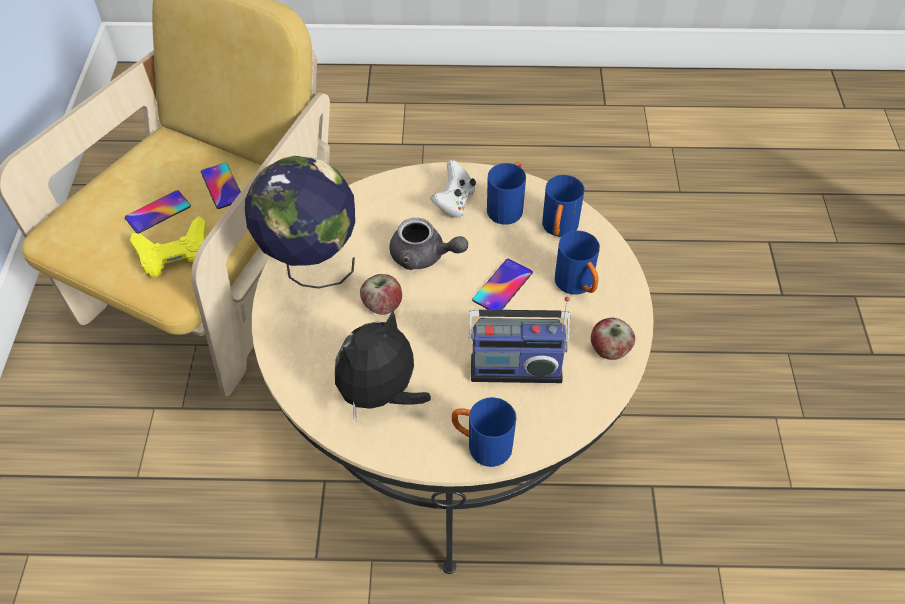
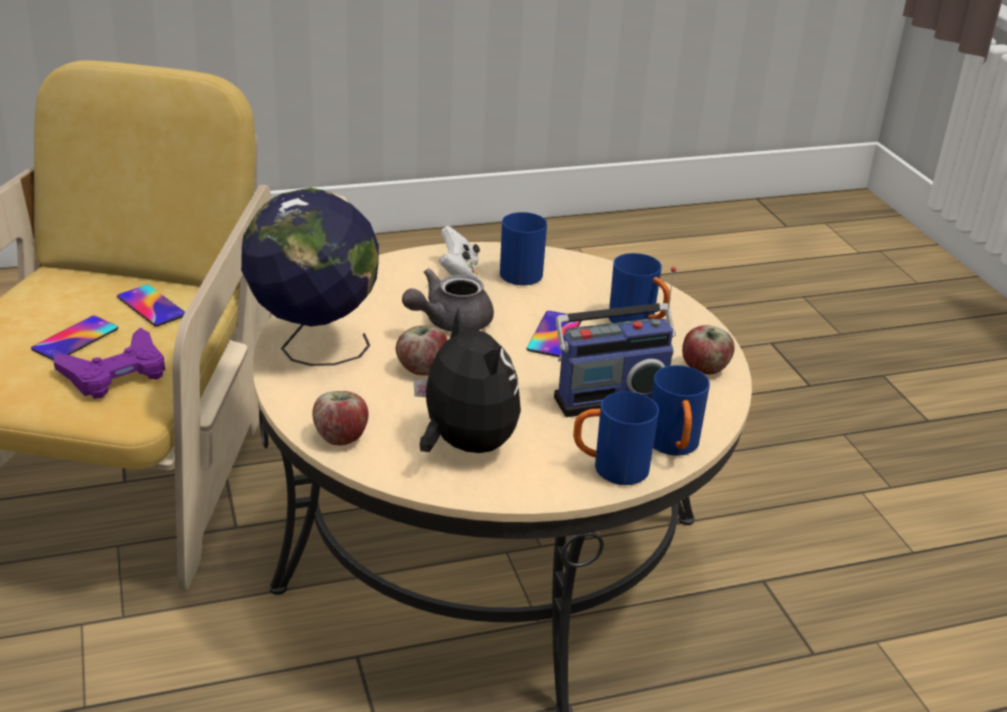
camera: 20 degrees left, 20 degrees down
yellow game controller [130,216,206,277] -> purple game controller [54,328,165,399]
plush toy [335,310,431,422] -> plush toy turned 120 degrees clockwise [414,309,521,453]
grey teapot [390,218,468,270] -> grey teapot turned 135 degrees clockwise [402,268,494,332]
blue mug [542,175,585,237] -> blue mug moved to [651,365,710,456]
none -> apple [312,391,369,445]

